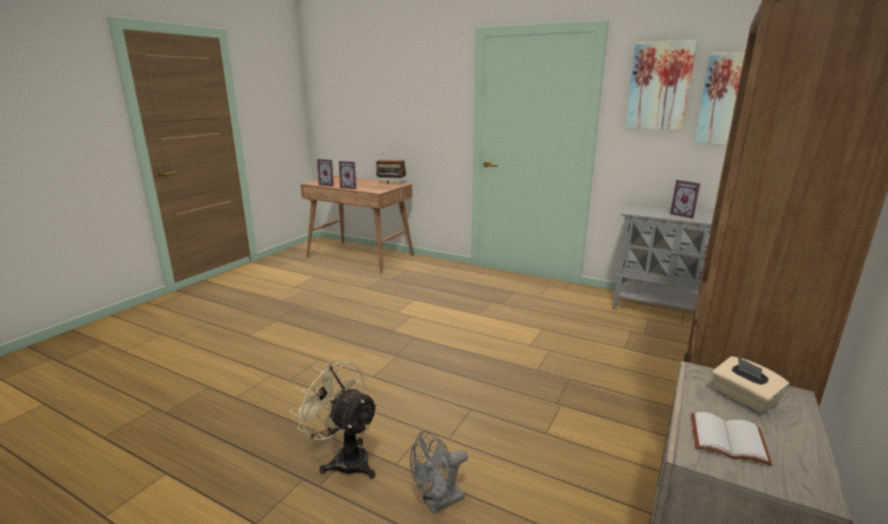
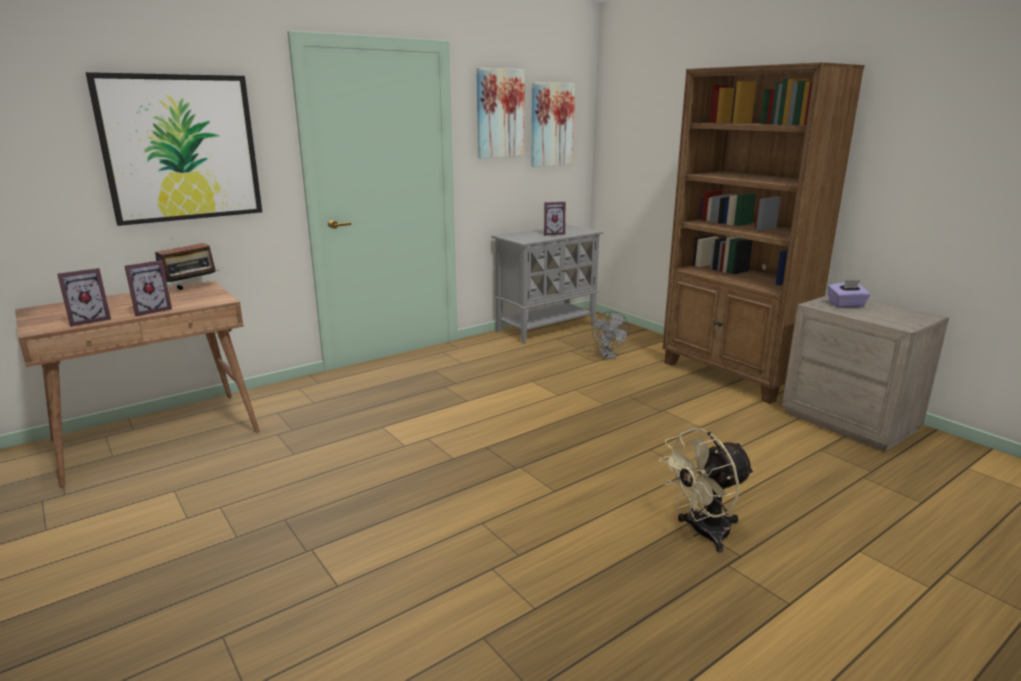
camera: 65 degrees left, 0 degrees up
grey fan [410,431,468,514] -> grey fan moved to [592,311,630,359]
white book [691,412,772,466] -> none
beige tissue box [712,356,790,414] -> purple tissue box [828,280,871,307]
none -> picture [86,72,262,226]

